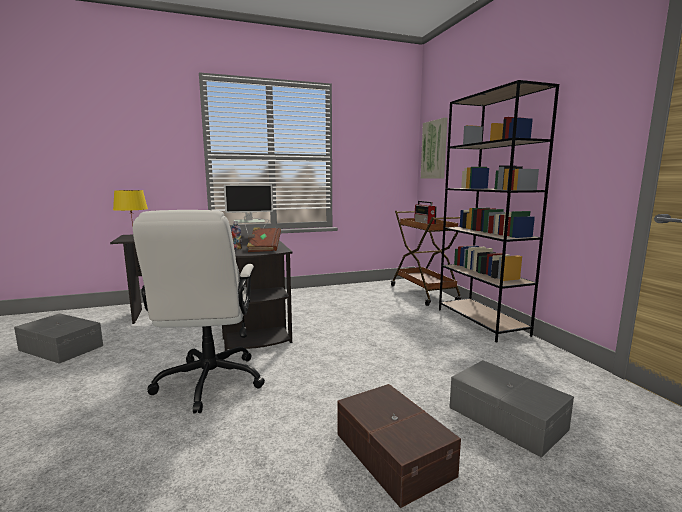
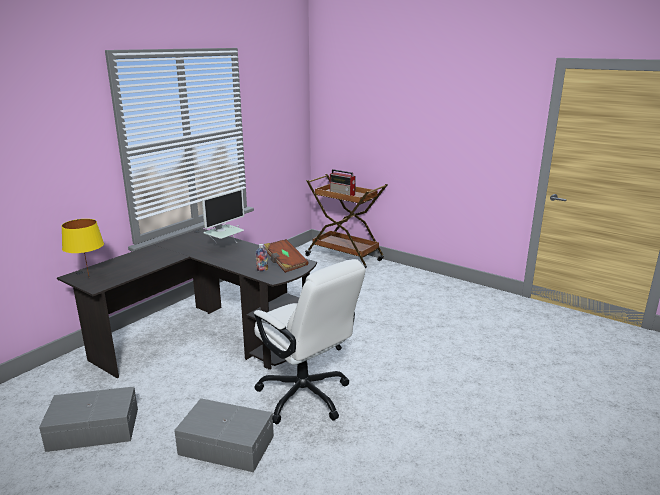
camera: 35 degrees left, 10 degrees up
brown storage box [337,384,461,508] -> none
picture [421,118,447,179] -> none
beige bookcase [439,80,559,342] -> none
grey storage box [449,360,574,458] -> grey storage box moved to [174,398,274,472]

